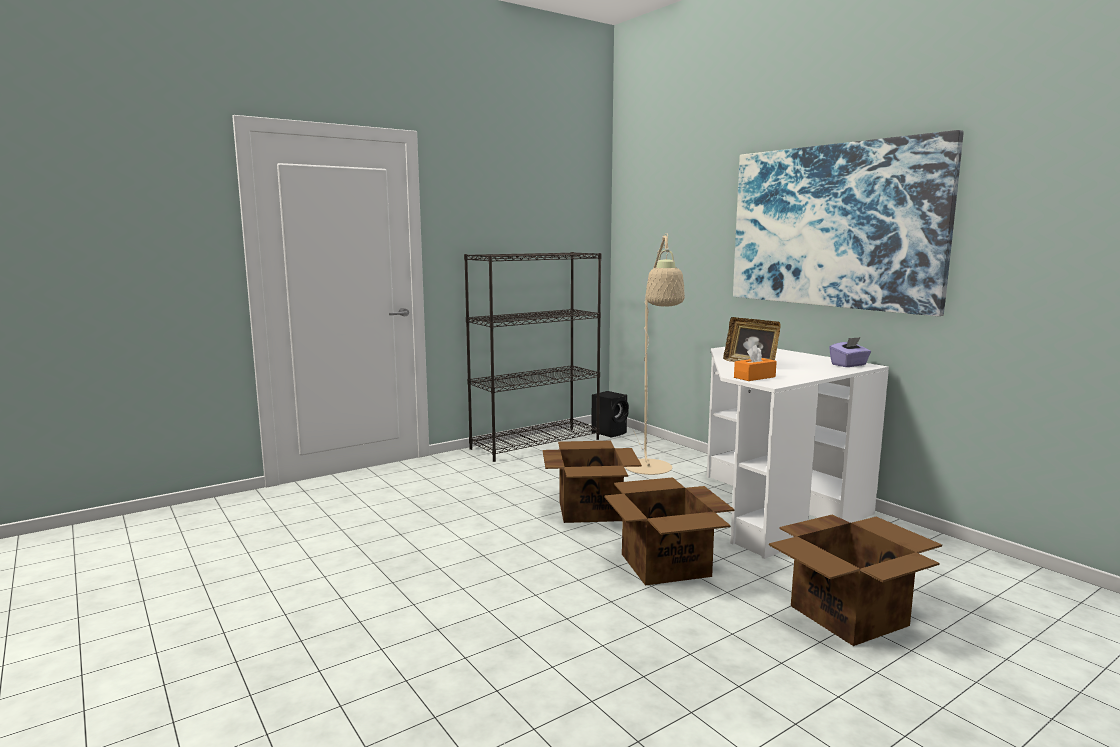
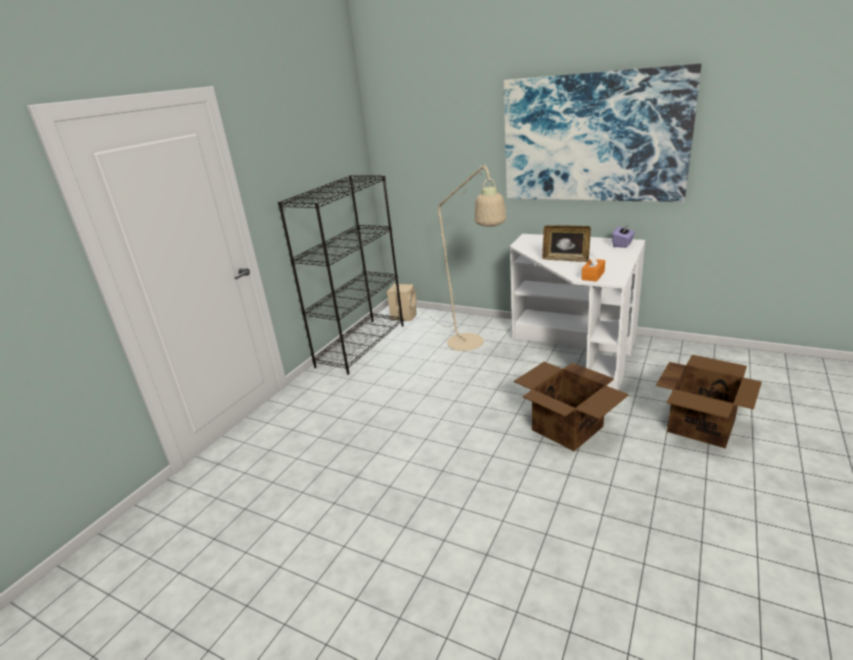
camera: 25 degrees left, 15 degrees up
cardboard box [543,441,642,523] -> none
black speaker [591,391,629,437] -> beige speaker [387,284,417,321]

